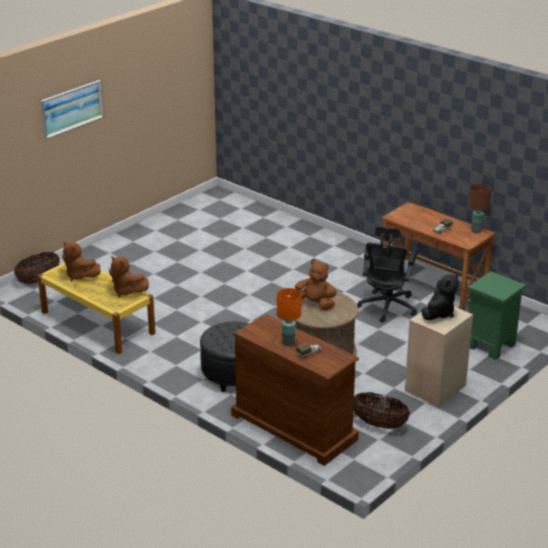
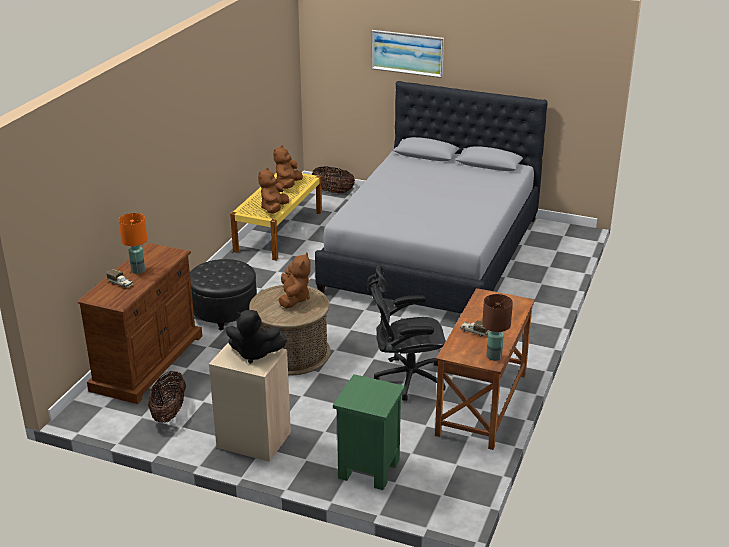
camera: 70 degrees right, 0 degrees up
none -> grey bed [315,81,548,314]

